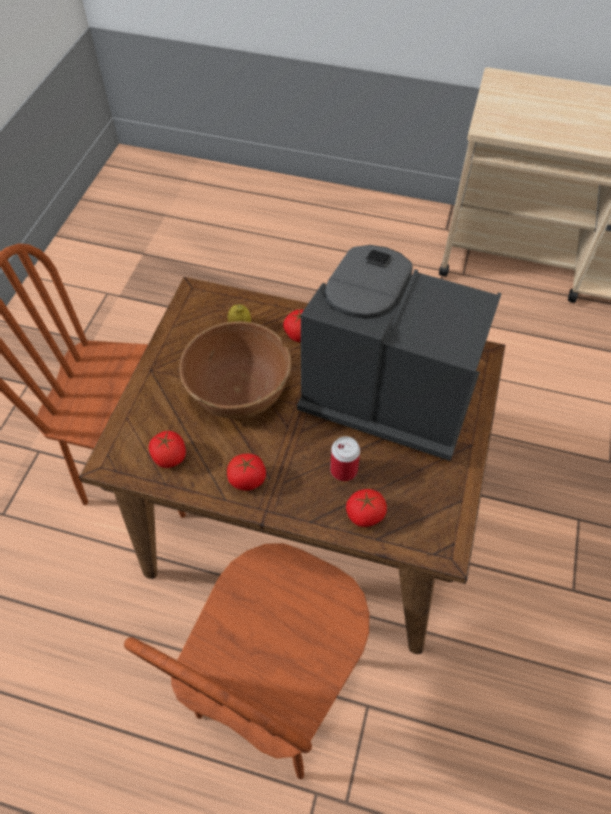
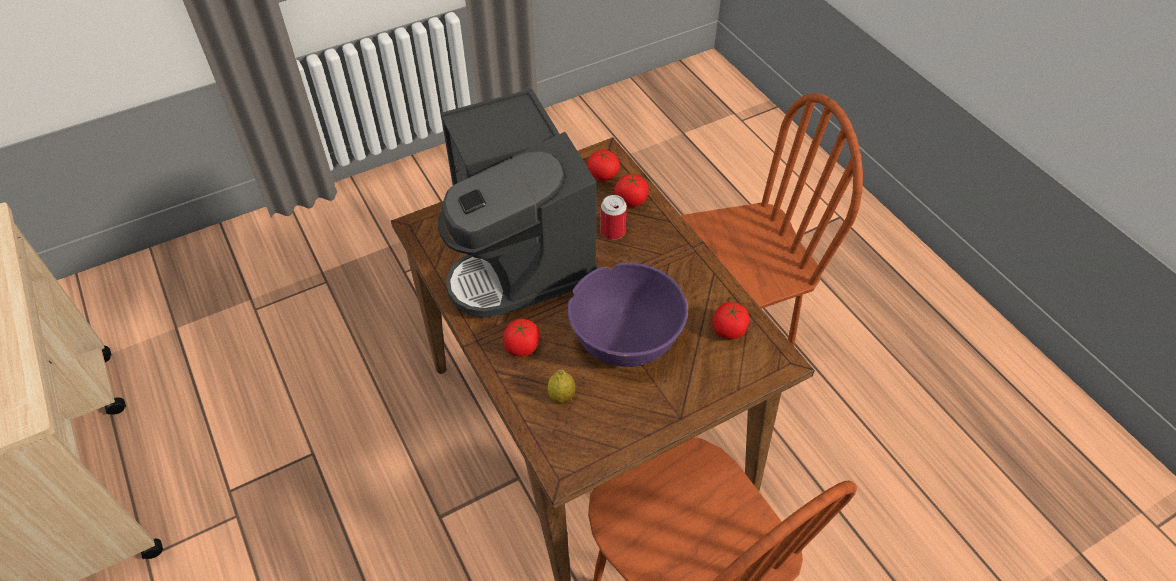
camera: 135 degrees left, 5 degrees down
brown bowl [179,321,291,419] -> purple bowl [567,262,688,367]
tomato [227,454,266,491] -> tomato moved to [587,149,620,181]

